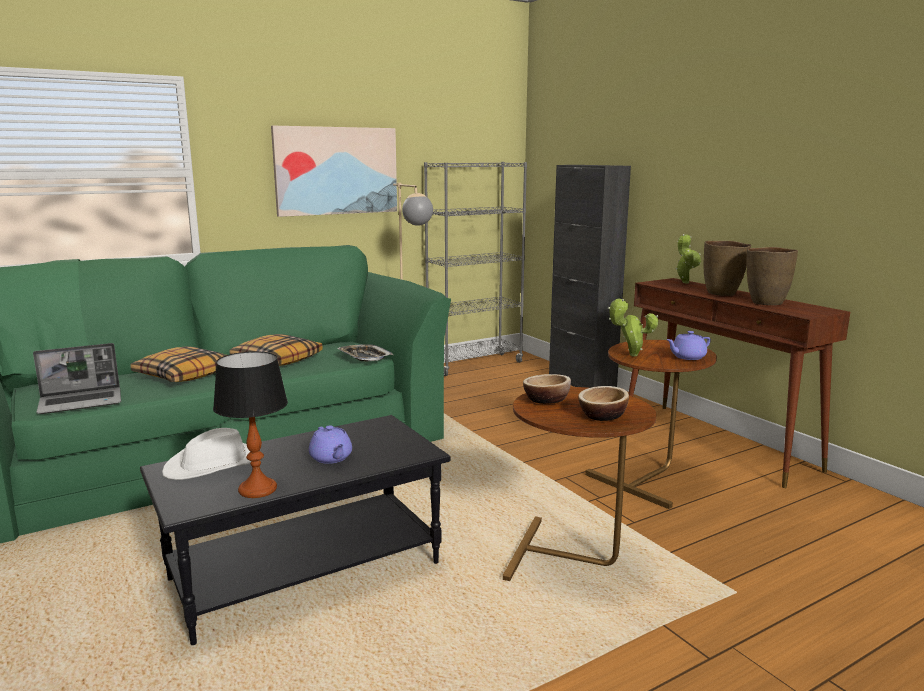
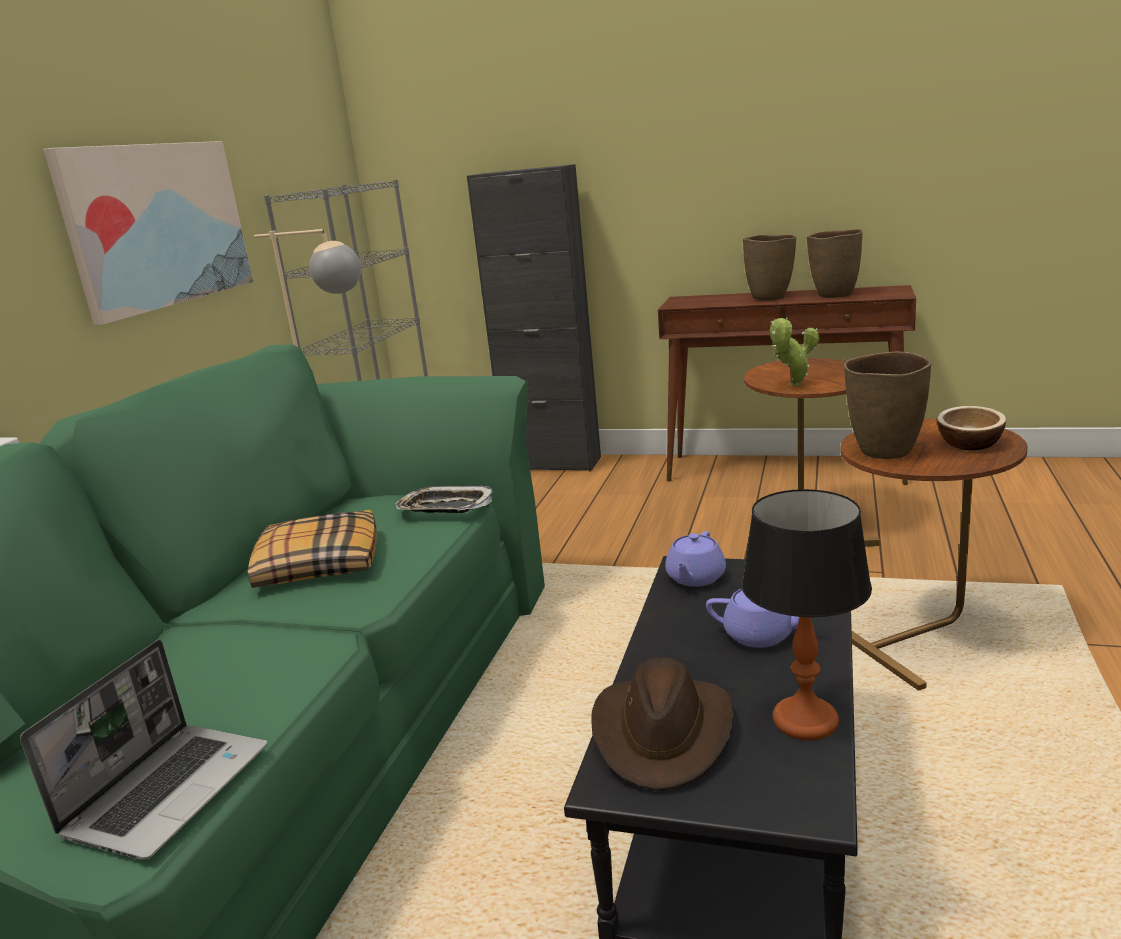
camera: 40 degrees left, 5 degrees up
pillow [130,347,226,382] -> none
white hat [162,428,251,480] -> brown hat [591,657,734,791]
bowl [523,374,571,404] -> brown vase [844,352,931,459]
purple teapot [667,331,711,360] -> purple teapot moved to [665,531,726,587]
potted plant [676,234,701,283] -> none

